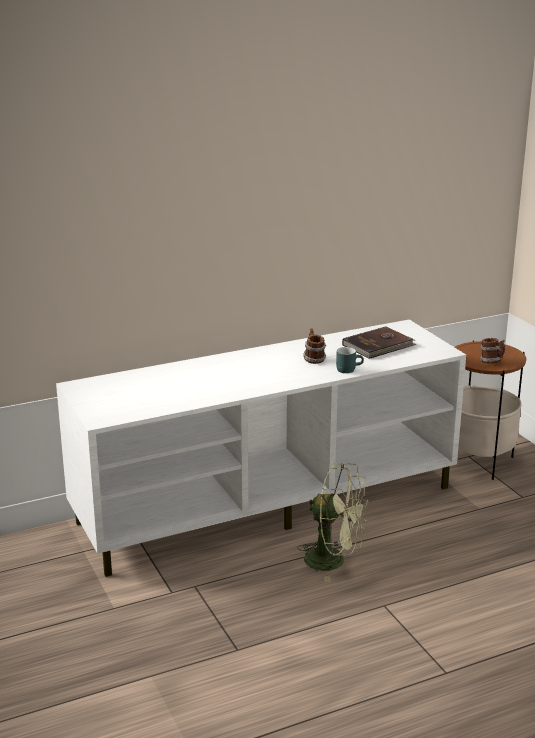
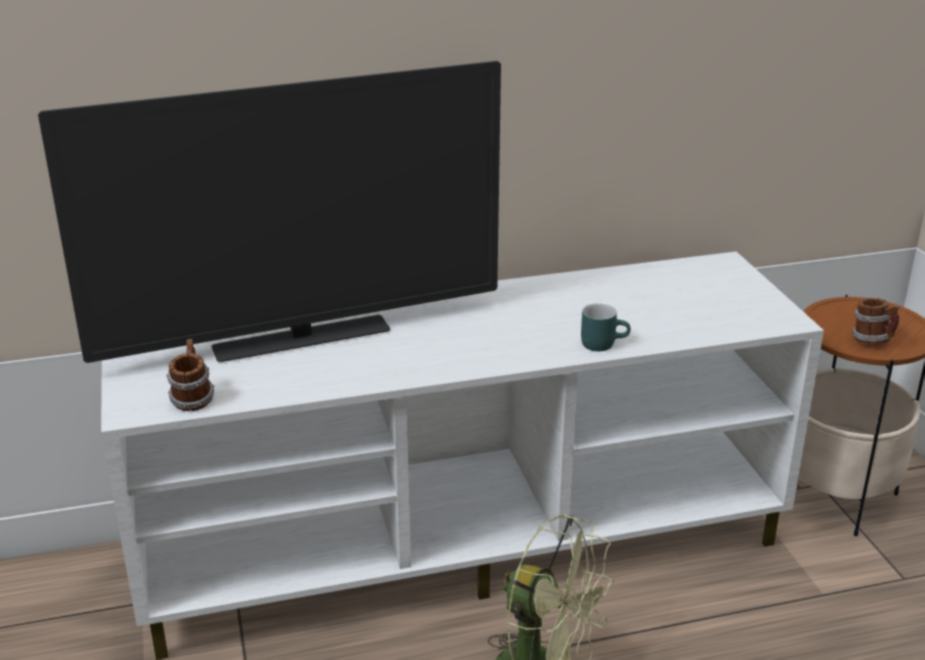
camera: 10 degrees right, 5 degrees up
mug [303,328,326,364] -> mug moved to [167,339,214,411]
brown book [342,326,416,359] -> none
none -> television [38,61,501,363]

